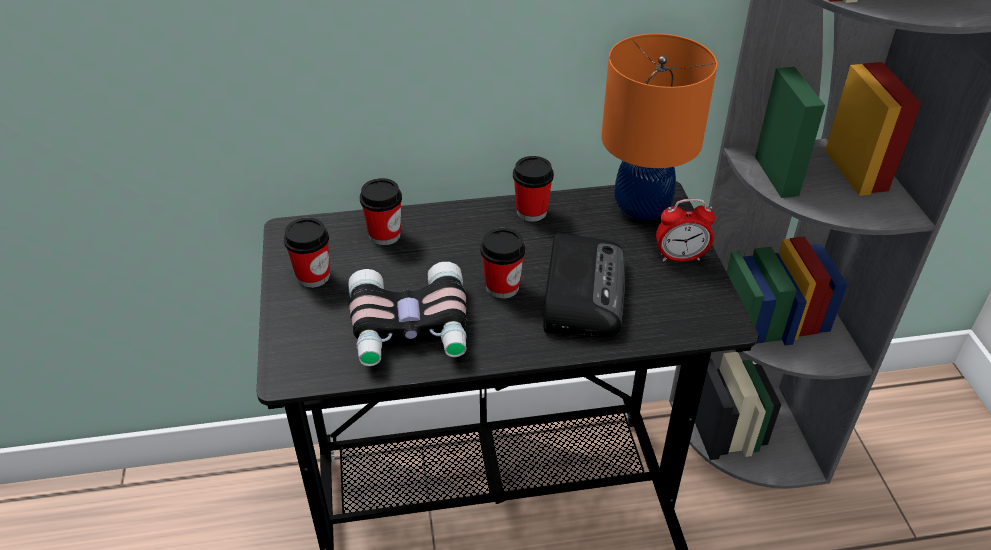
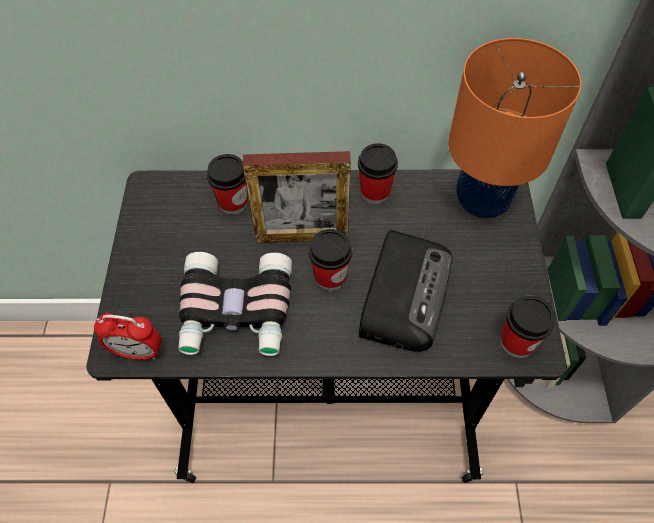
camera: 10 degrees right, 15 degrees up
cup [284,218,330,288] -> cup moved to [500,295,555,358]
alarm clock [656,199,715,262] -> alarm clock moved to [94,313,161,360]
none -> picture frame [243,151,351,243]

